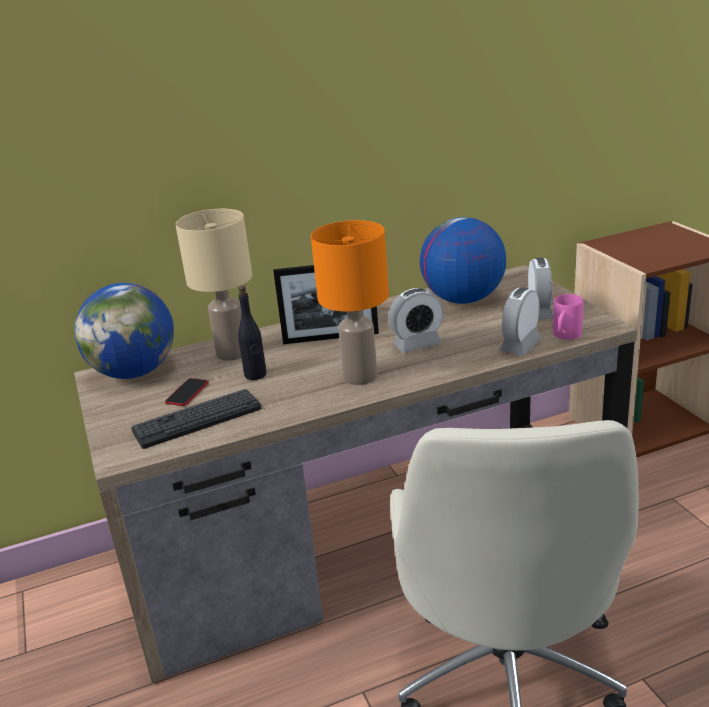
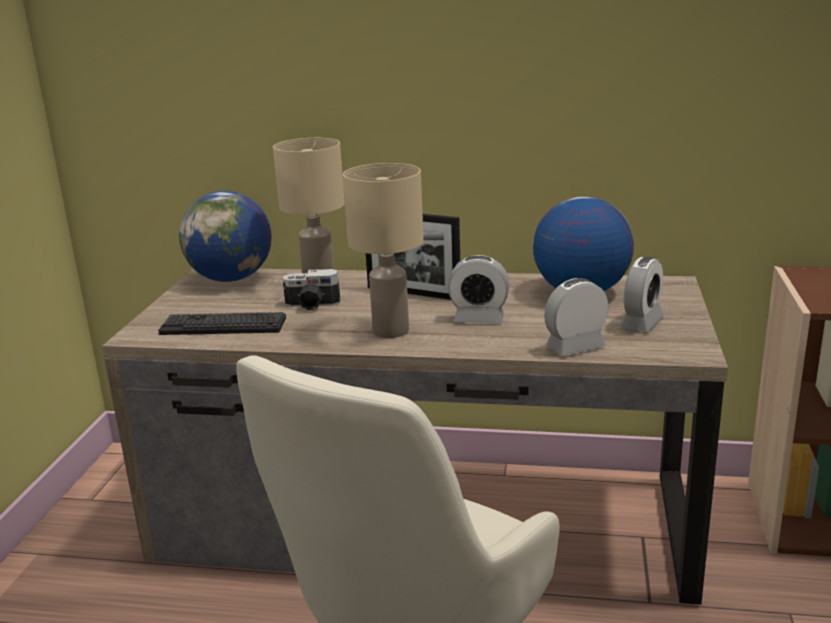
camera: 30 degrees right, 5 degrees down
phone [165,378,209,406] -> none
black bottle [238,285,267,380] -> camera [283,269,340,311]
orange table lamp [311,220,389,385] -> beige table lamp [343,163,424,338]
pink mug [553,294,583,340] -> none

